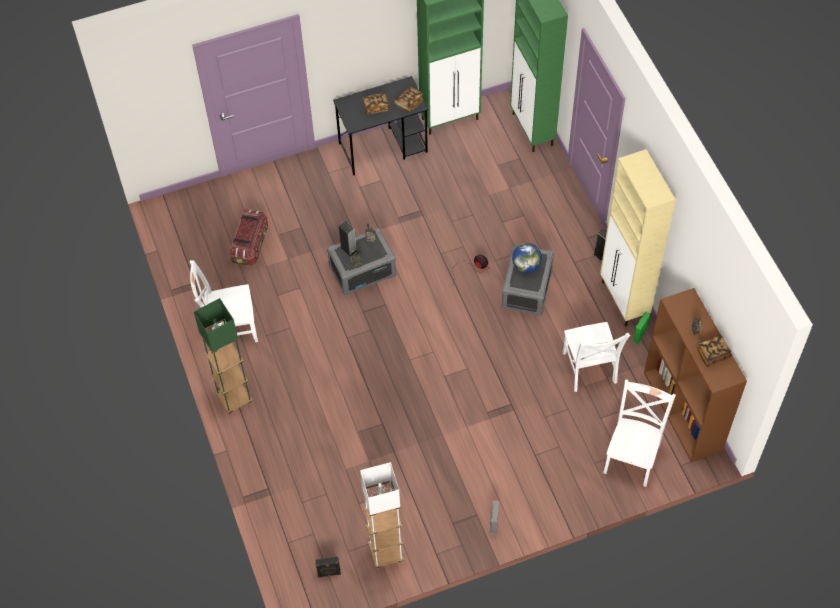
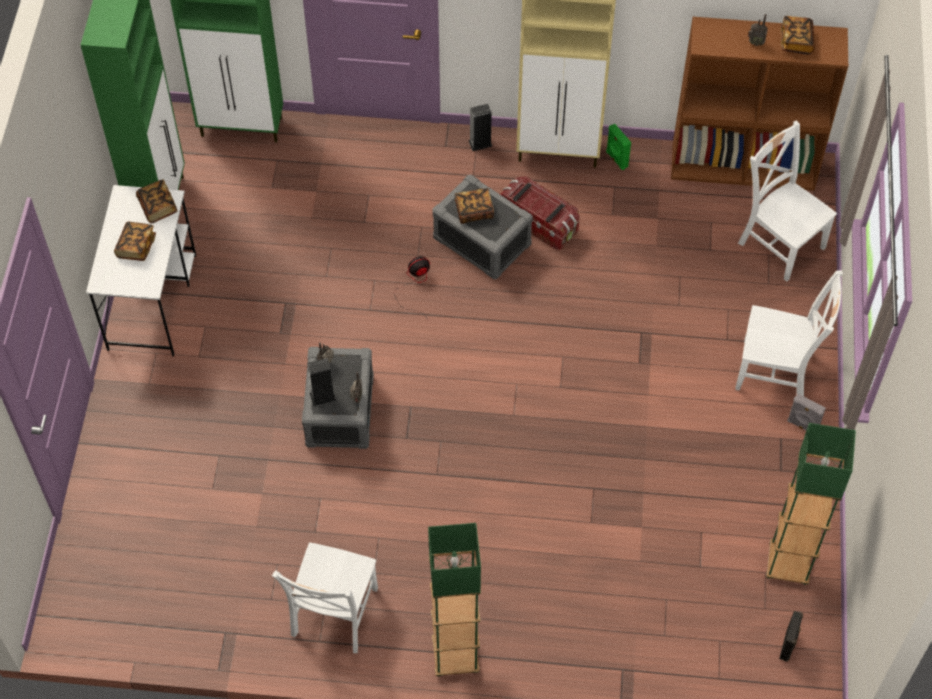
camera: 65 degrees left, 0 degrees up
storage box [230,209,268,266] -> storage box moved to [500,176,580,250]
black desk [333,76,428,175] -> white desk [86,185,196,356]
white floor lamp [360,462,404,568] -> green floor lamp [766,423,856,585]
globe [512,243,542,273] -> book [455,188,494,224]
white chair [562,322,630,392] -> white chair moved to [735,271,843,396]

